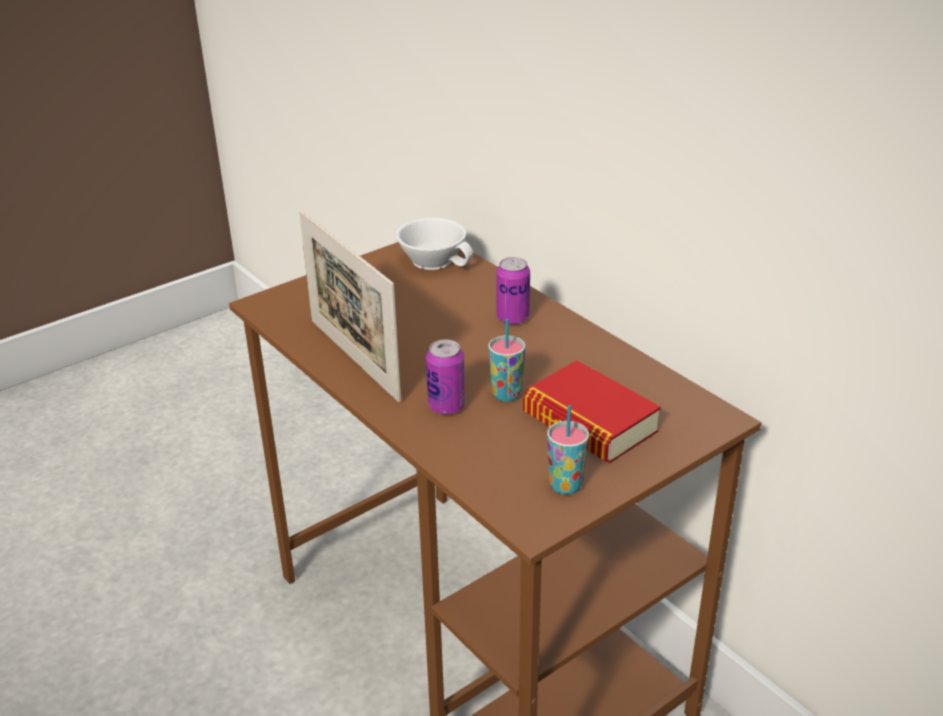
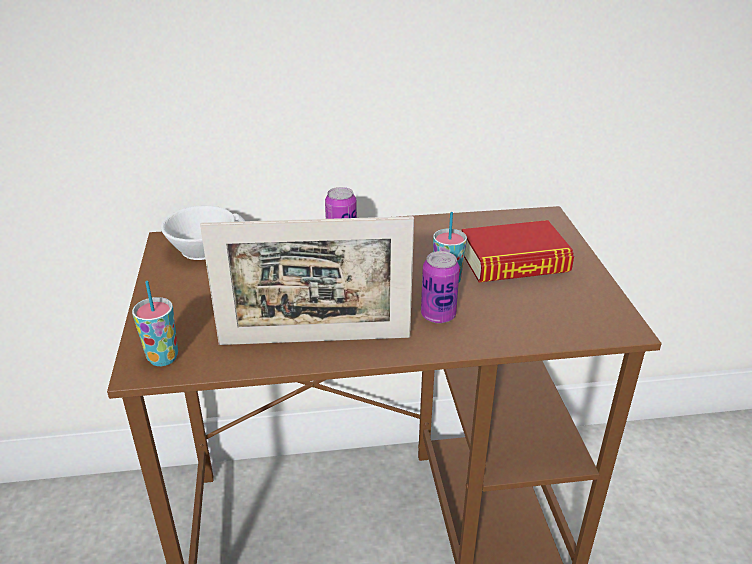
camera: 60 degrees left, 0 degrees up
cup [547,405,589,495] -> cup moved to [132,281,178,366]

